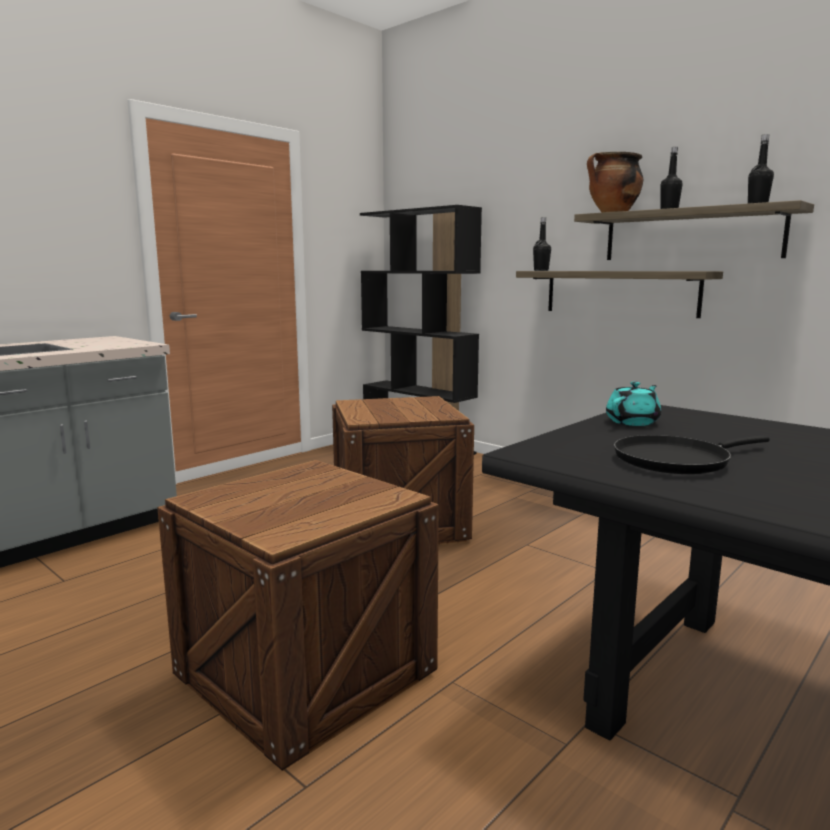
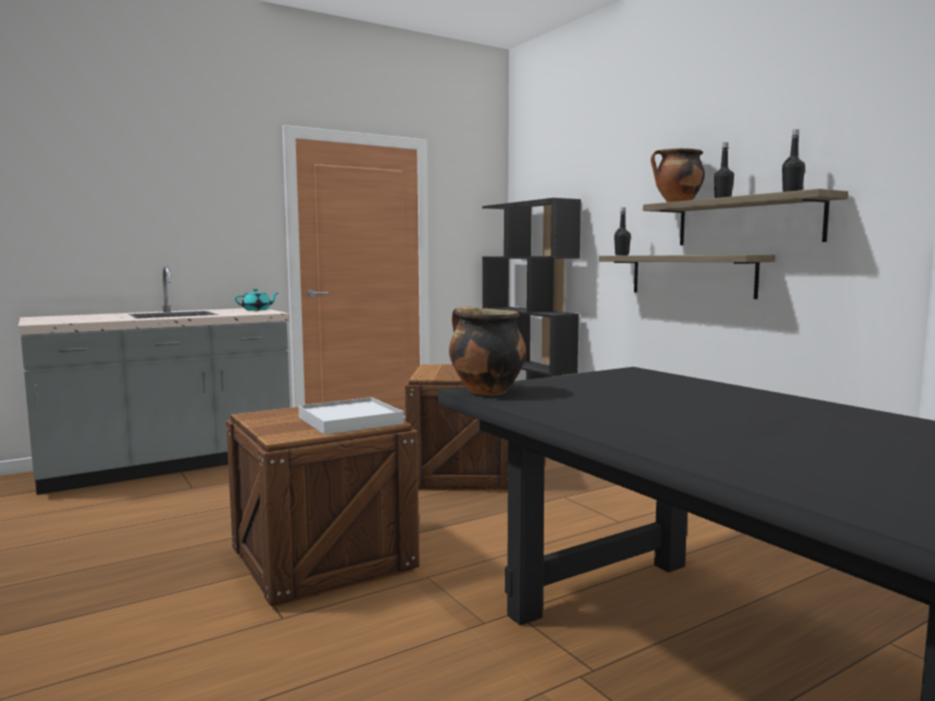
camera: 15 degrees right, 5 degrees down
turquoise teapot [606,382,661,426] -> turquoise teapot moved to [235,289,278,311]
black frying pan [614,435,770,474] -> none
none -> white tray [298,397,404,435]
none -> cooking pot [449,306,526,395]

